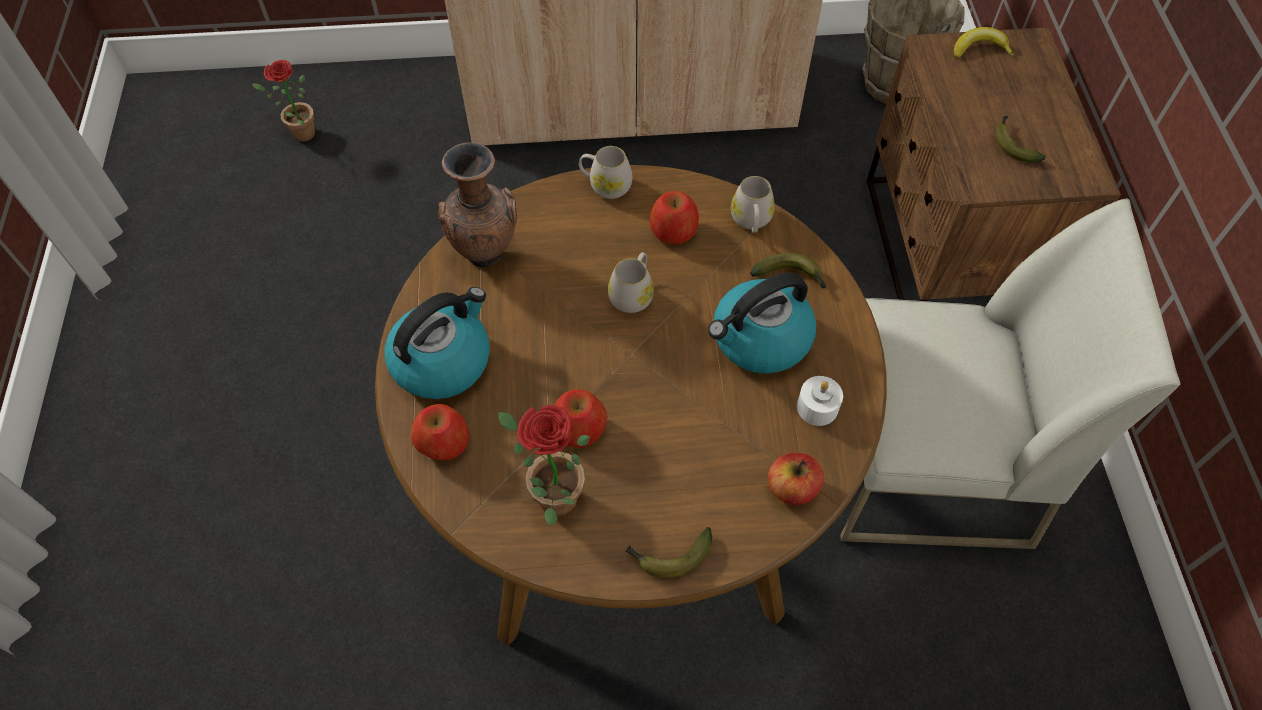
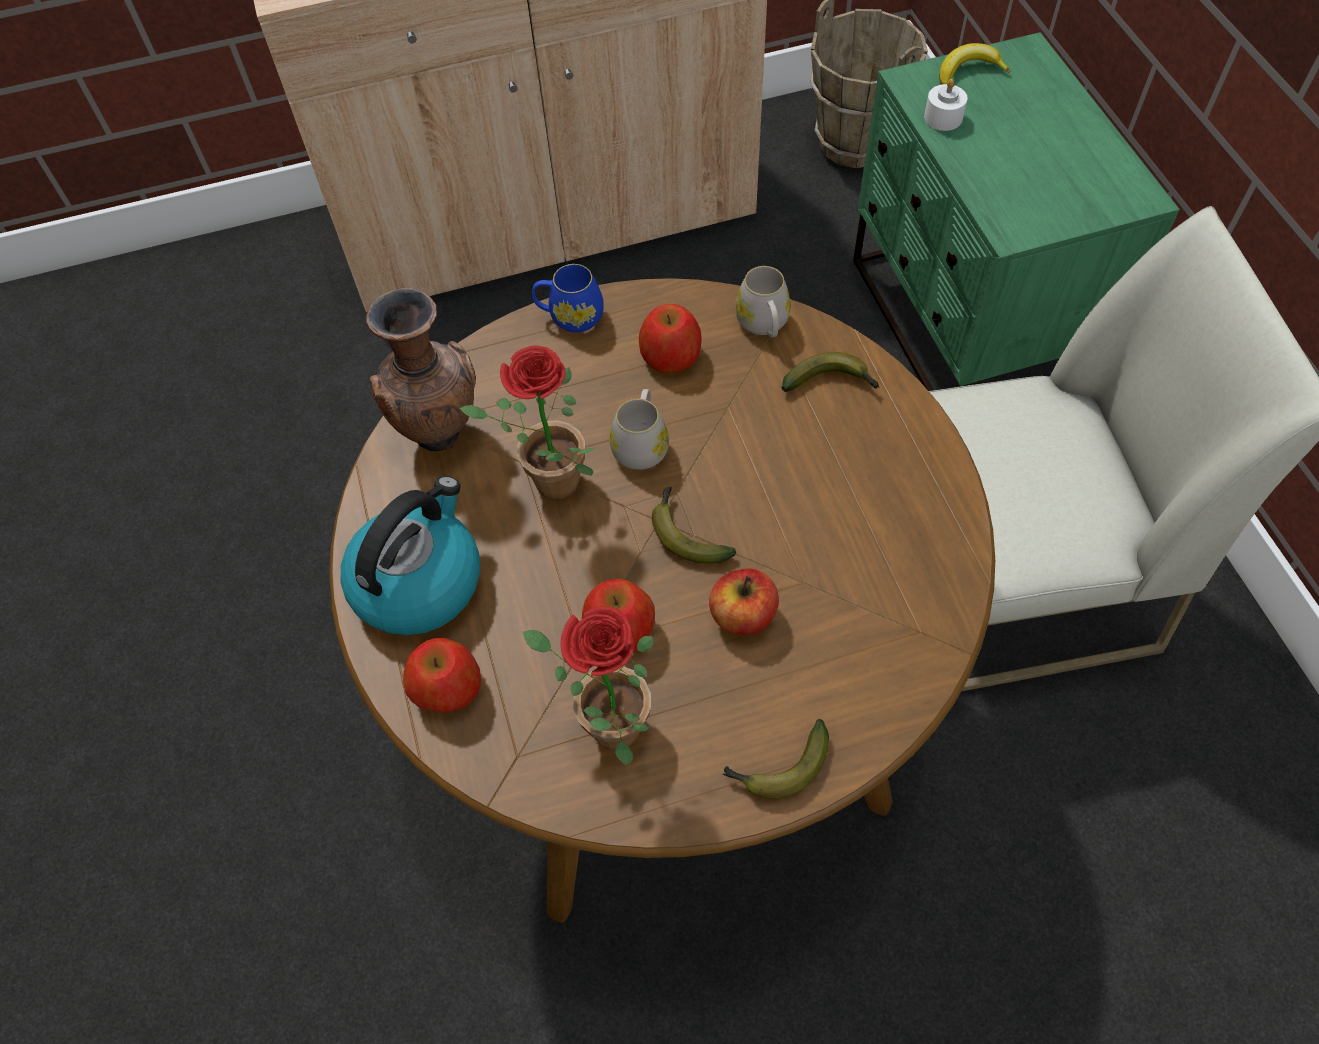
camera: 10 degrees left, 0 degrees up
potted plant [252,60,315,142] -> potted plant moved to [459,346,594,500]
white mug [579,146,632,199] -> blue mug [532,264,604,333]
kettle [708,272,816,374] -> none
apple [768,453,824,505] -> apple moved to [709,568,779,635]
white candle [797,376,843,426] -> white candle moved to [924,79,967,131]
brown nightstand [867,27,1121,301] -> green nightstand [853,32,1180,391]
banana [994,116,1046,163] -> banana moved to [652,486,736,564]

